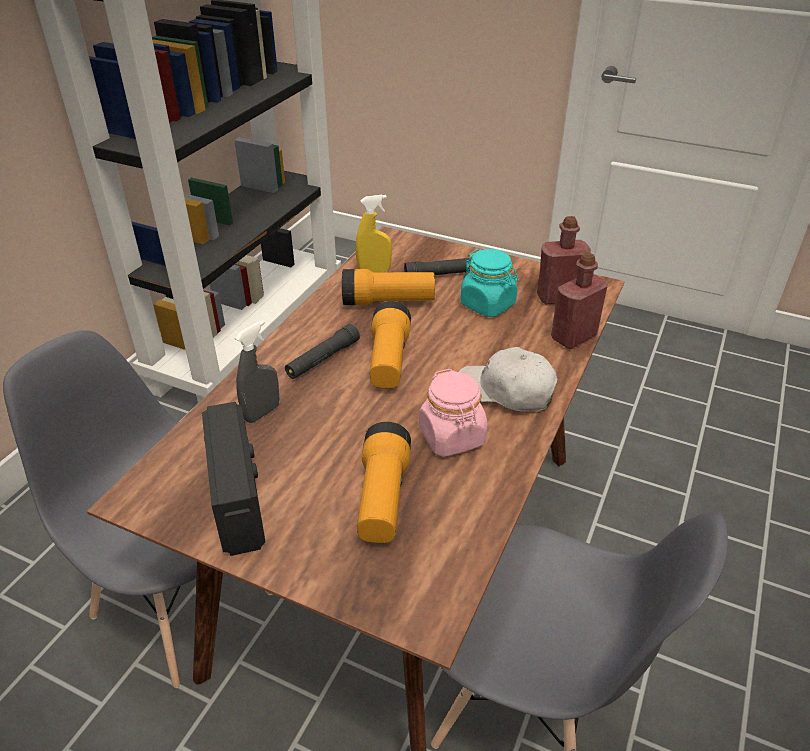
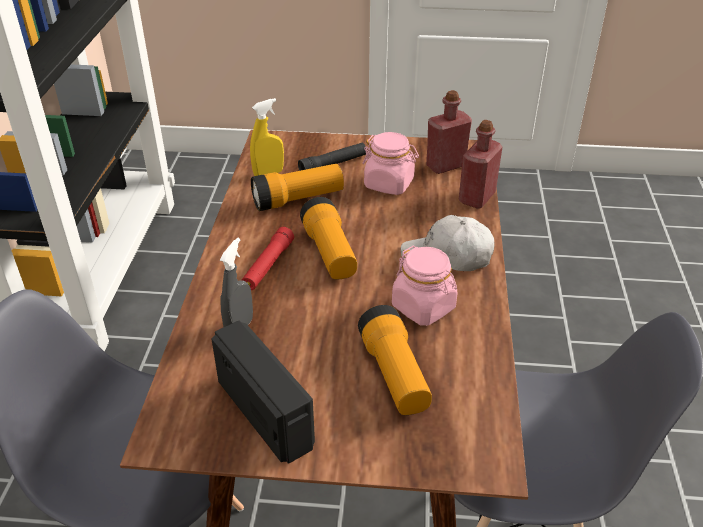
camera: 20 degrees left, 0 degrees up
black flashlight [285,324,360,379] -> red flashlight [242,227,294,290]
turquoise jar [460,249,519,317] -> pink jar [362,132,419,195]

